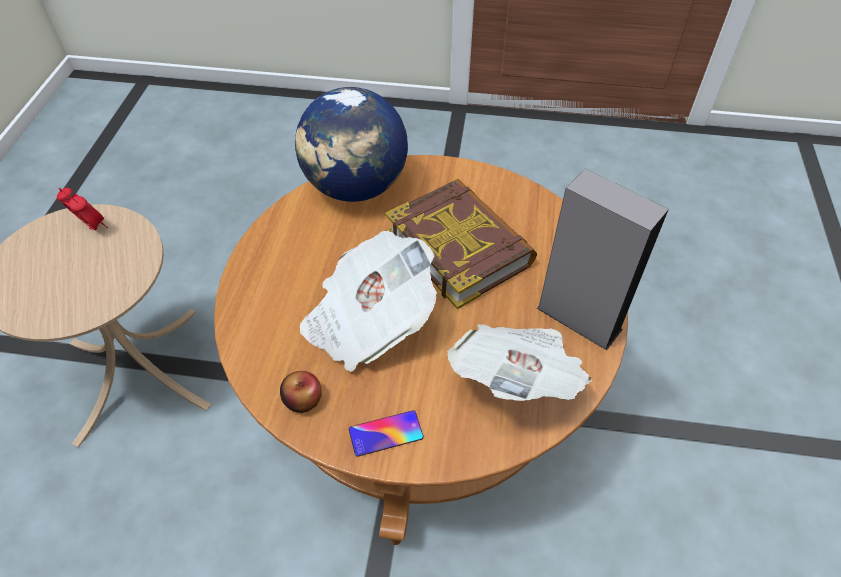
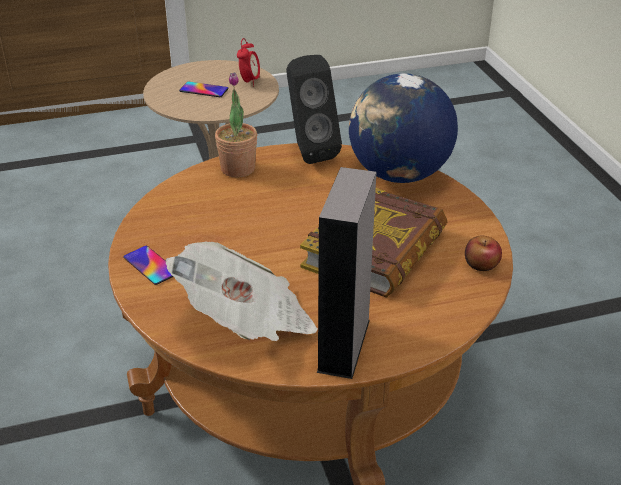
camera: 65 degrees right, 15 degrees down
apple [280,371,322,413] -> apple moved to [465,236,502,271]
newspaper [300,231,437,372] -> none
none -> phone [179,82,229,97]
none -> potted plant [215,73,257,178]
none -> black speaker [286,55,342,164]

